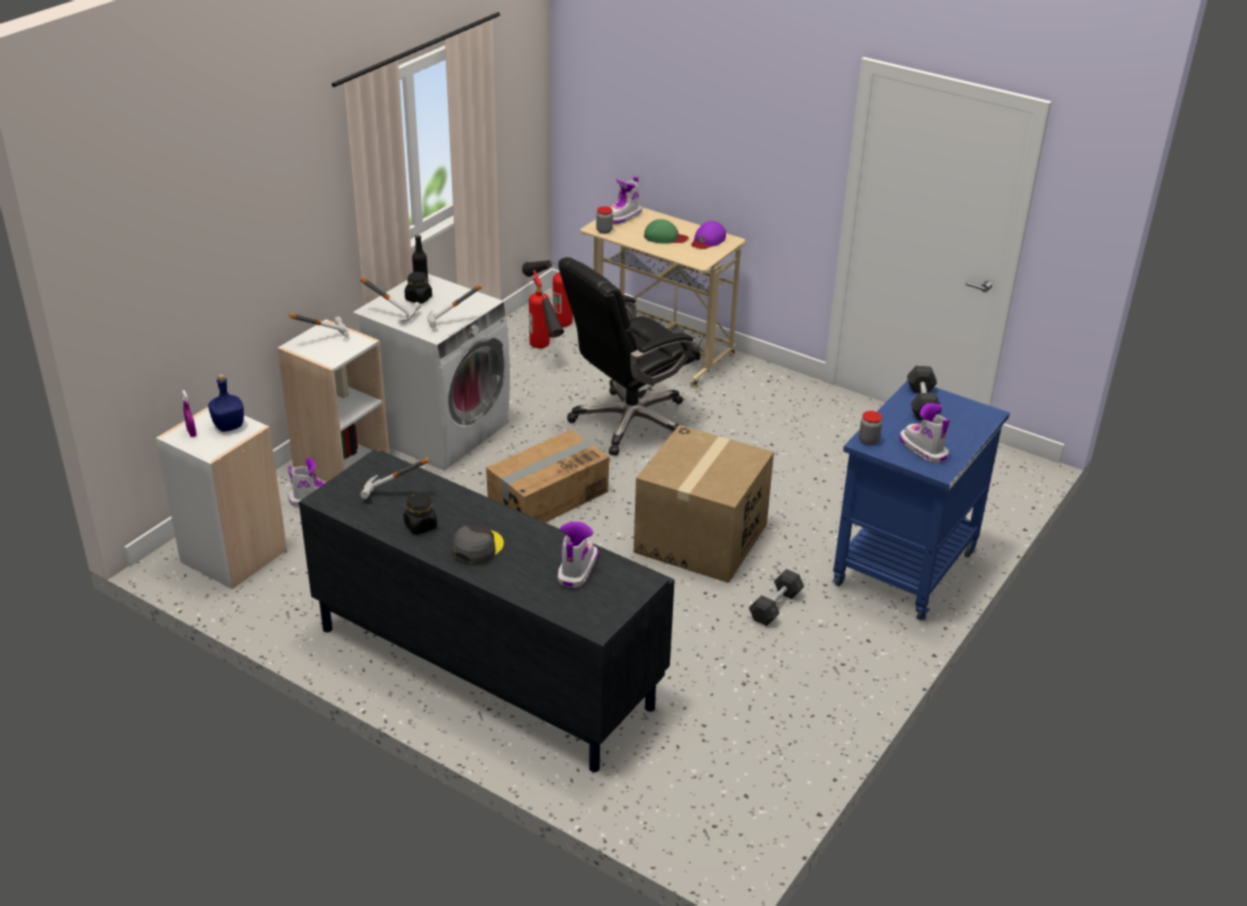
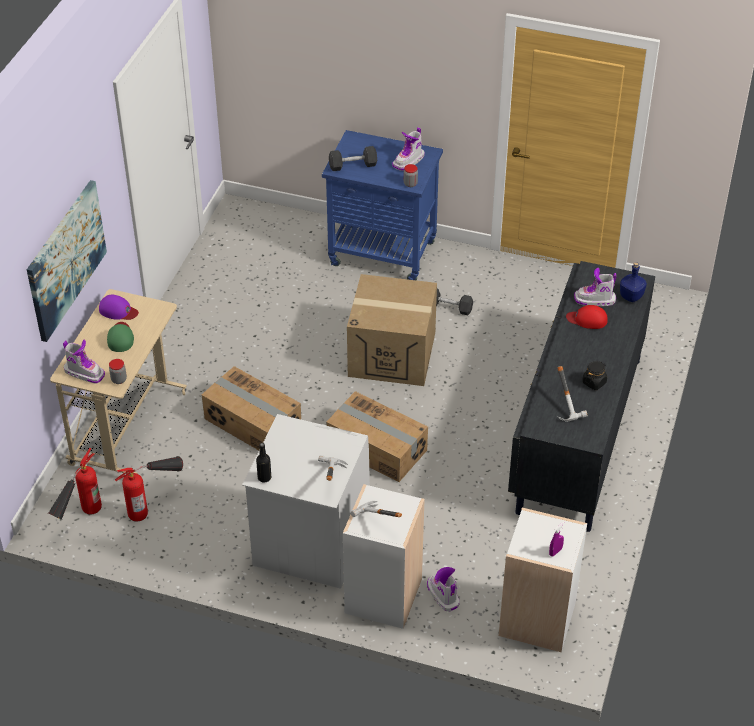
camera: 105 degrees left, 10 degrees up
blue bottle [208,374,244,432] -> blue bottle moved to [620,262,647,302]
black jar [405,272,432,304] -> none
hammer [427,284,482,328] -> none
grey cap [451,524,504,566] -> none
black office chair [558,257,701,456] -> cardboard box [202,366,301,450]
none -> picture [27,180,107,342]
none -> red cap [566,305,608,329]

